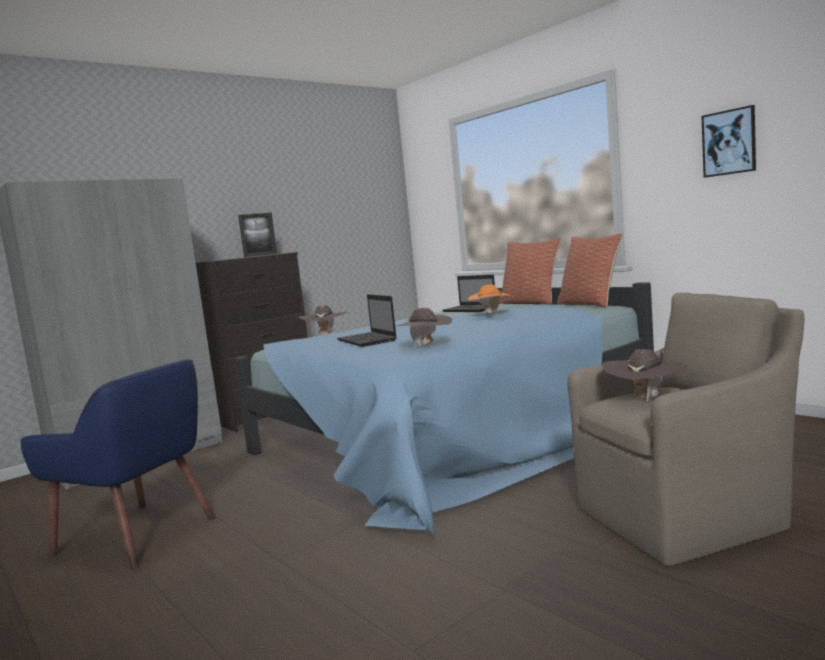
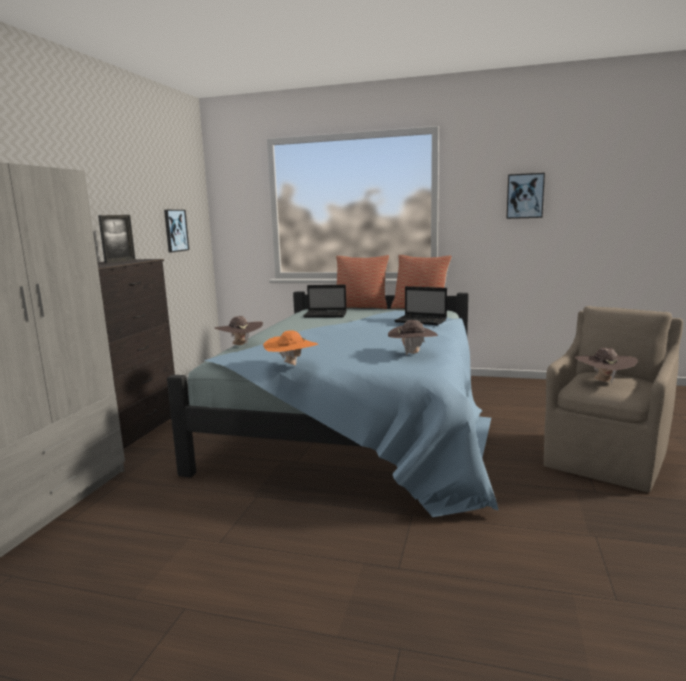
camera: 35 degrees left, 5 degrees up
blue armchair [21,359,216,569] -> none
laptop [337,294,397,347] -> laptop moved to [394,286,447,325]
orange hat [468,285,511,314] -> orange hat moved to [263,330,318,366]
none -> picture [164,210,189,253]

